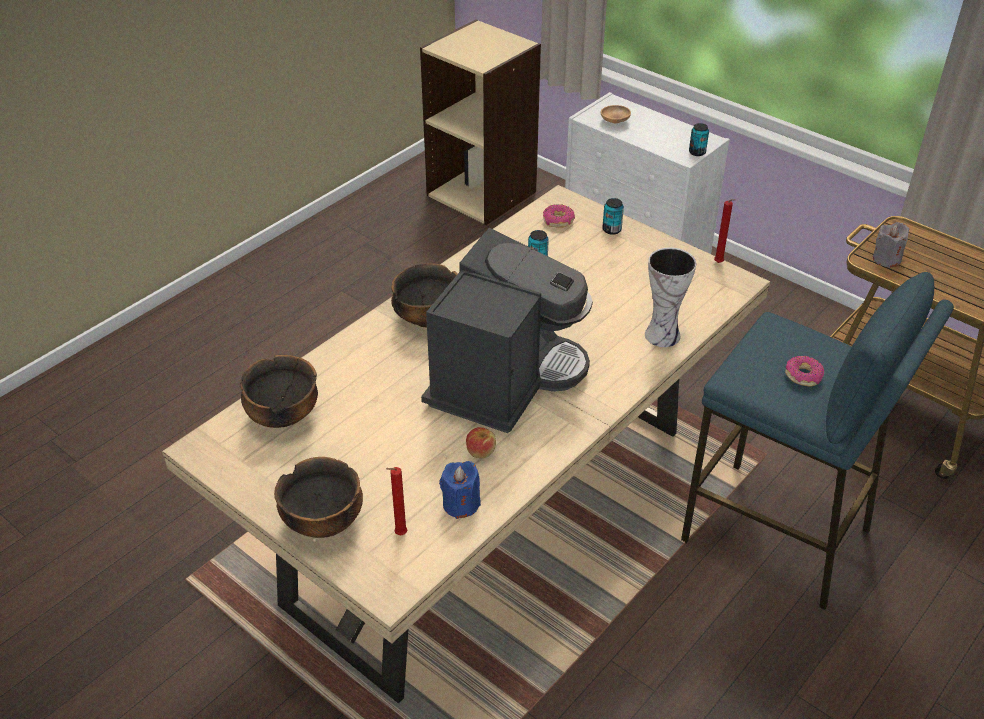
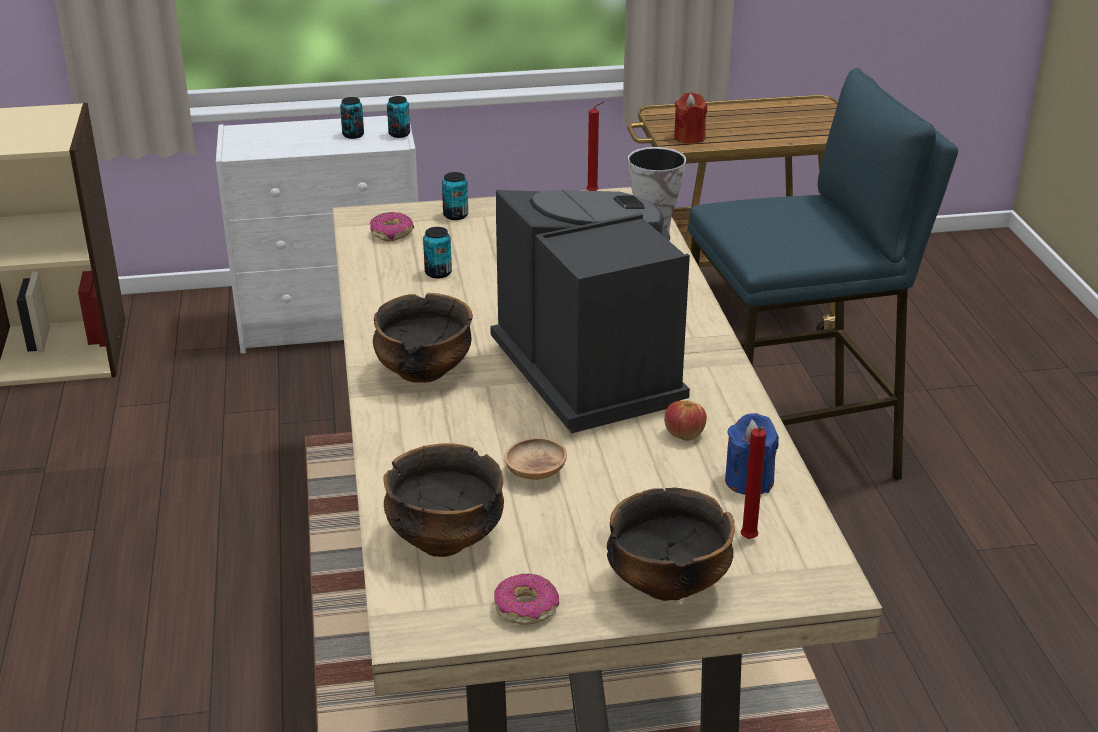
camera: 50 degrees left, 10 degrees down
brown bowl [601,105,631,123] -> brown bowl moved to [505,438,567,480]
donut [785,356,824,387] -> donut moved to [494,574,559,625]
grey candle [873,222,909,268] -> red candle [674,92,707,144]
none -> can [340,97,364,139]

